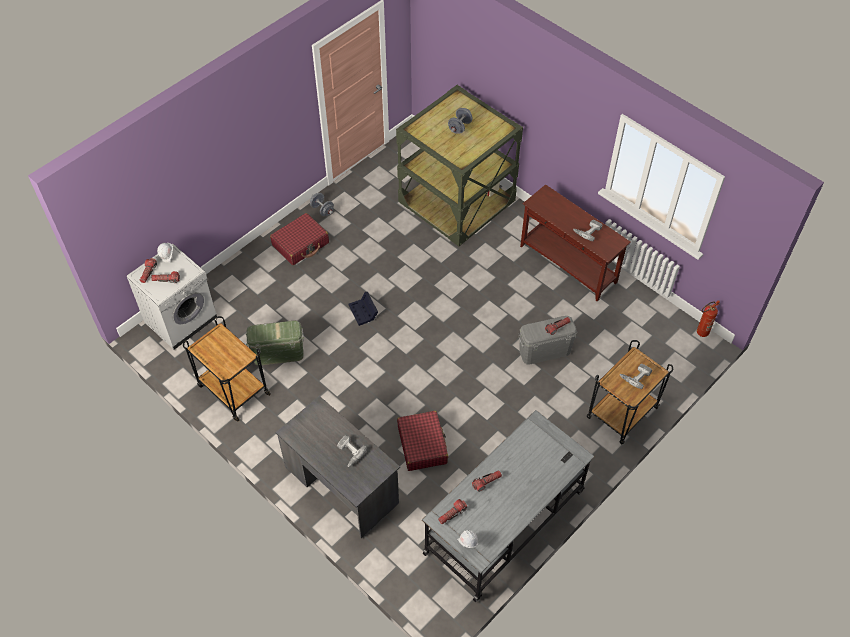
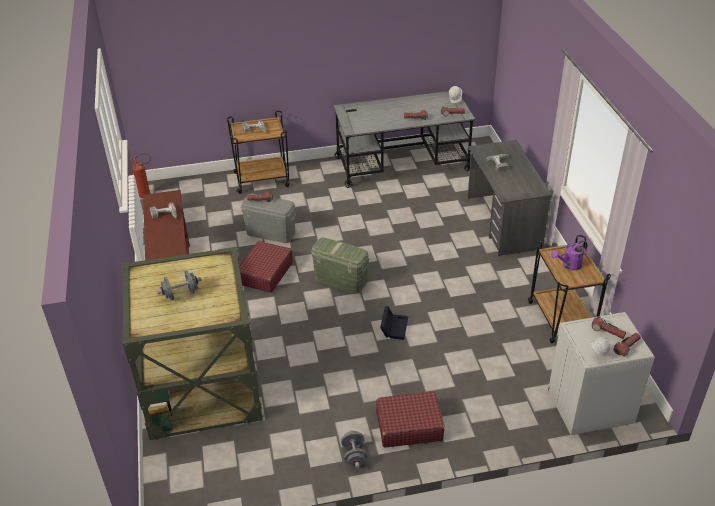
camera: 145 degrees left, 15 degrees down
green storage box [245,321,304,365] -> green storage box moved to [311,237,370,294]
red suitcase [397,411,448,471] -> red suitcase moved to [240,241,293,293]
none -> purple watering can [551,240,588,270]

